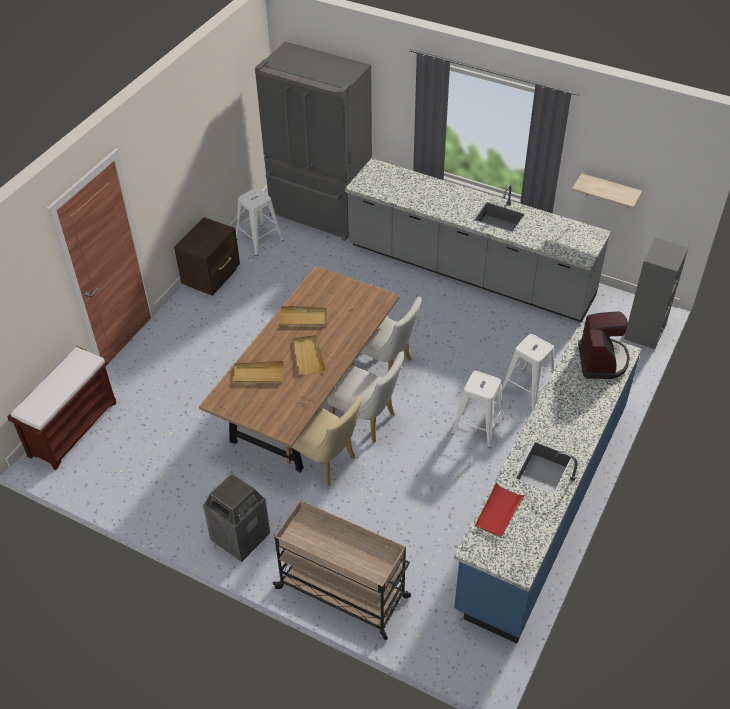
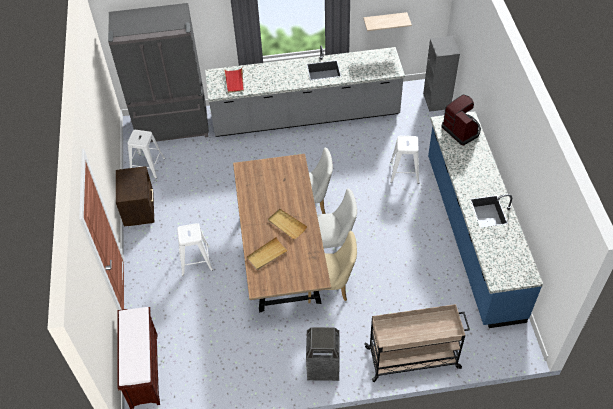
camera: 35 degrees left, 5 degrees up
beige tray [279,305,327,327] -> none
white stool [451,371,505,448] -> white stool moved to [177,223,213,276]
red tray [475,482,526,538] -> red tray moved to [224,68,244,93]

